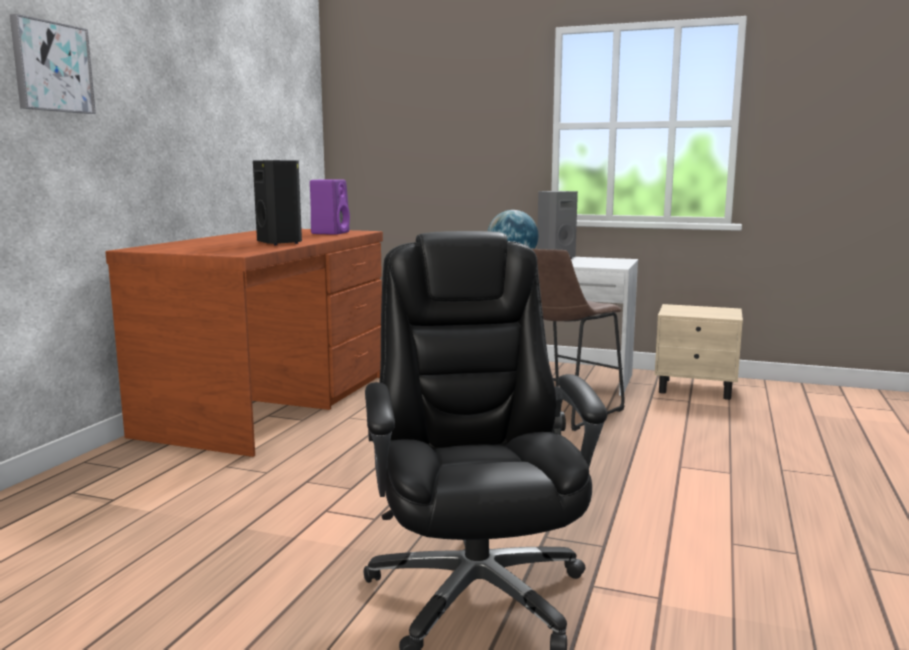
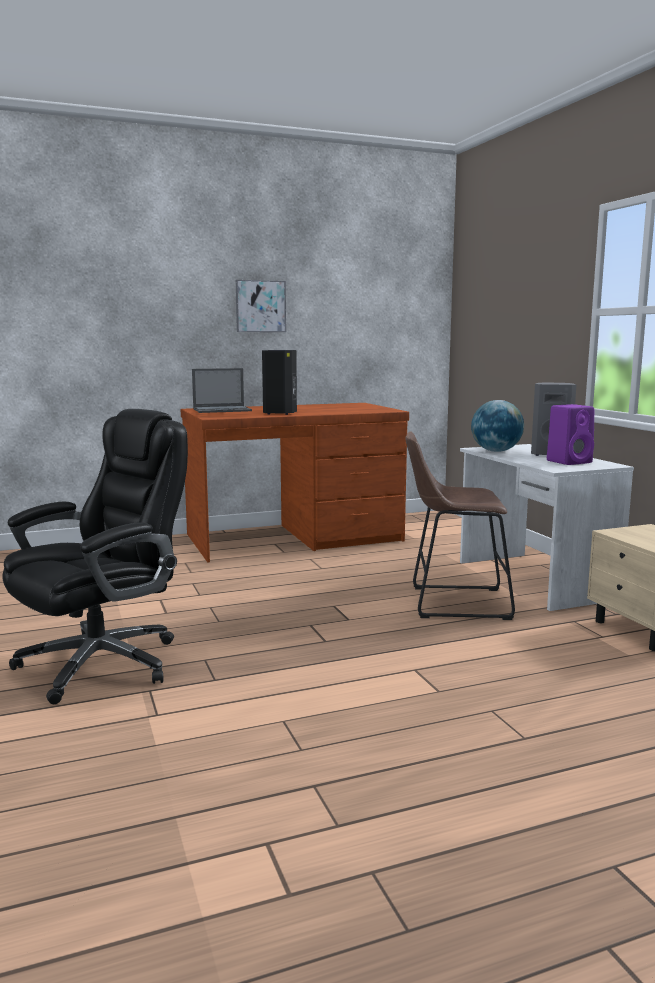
camera: 50 degrees right, 0 degrees up
picture [10,14,96,114] -> picture moved to [236,280,286,332]
purple speaker [310,179,350,235] -> purple speaker moved to [547,404,594,465]
none -> laptop [192,368,252,413]

